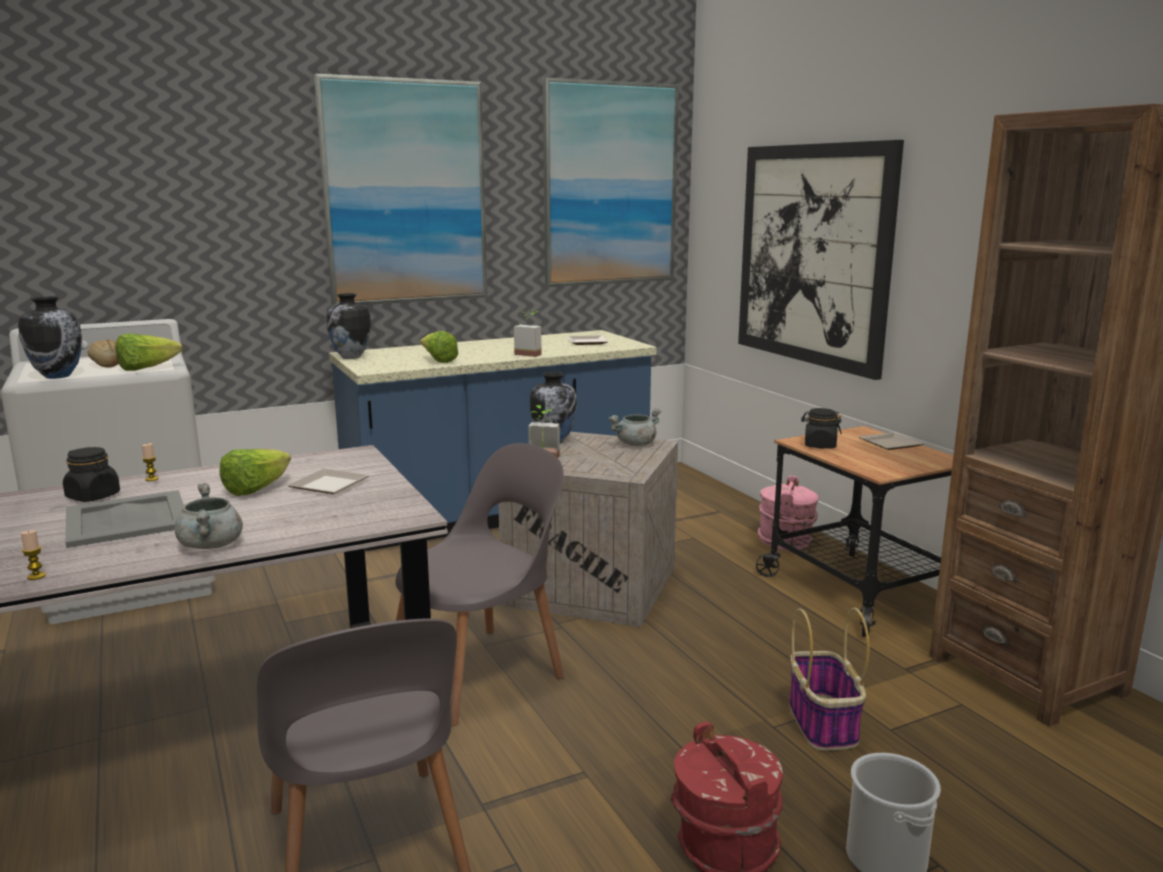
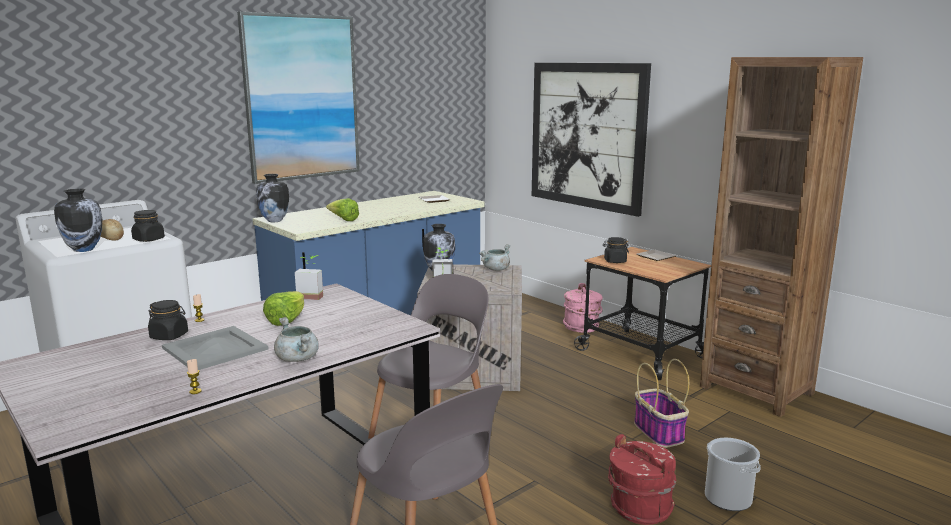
camera: 15 degrees left, 0 degrees up
lettuce [115,333,183,371] -> black jar [131,210,165,242]
plate [287,469,369,494] -> none
potted plant [514,310,542,357] -> potted plant moved to [295,255,323,300]
picture [543,78,679,287] -> none

